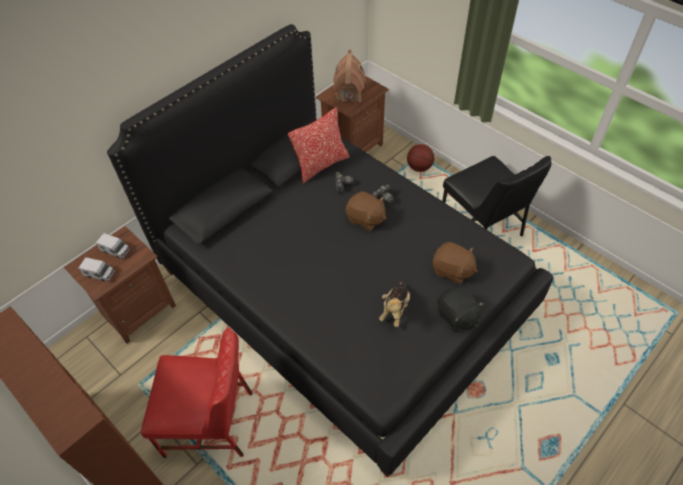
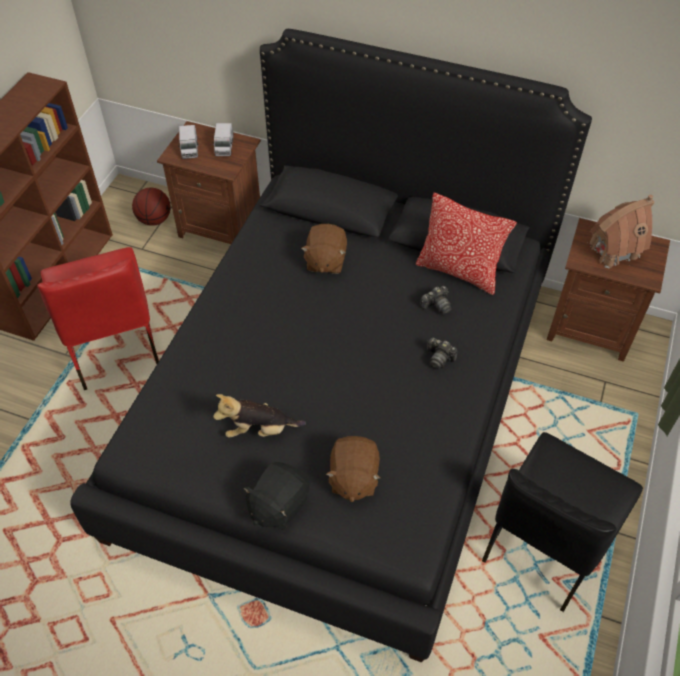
camera: 65 degrees right, 0 degrees up
brown plush toy [346,191,386,231] -> brown plush toy moved to [301,224,347,274]
basketball [407,144,434,172] -> basketball moved to [132,188,171,226]

